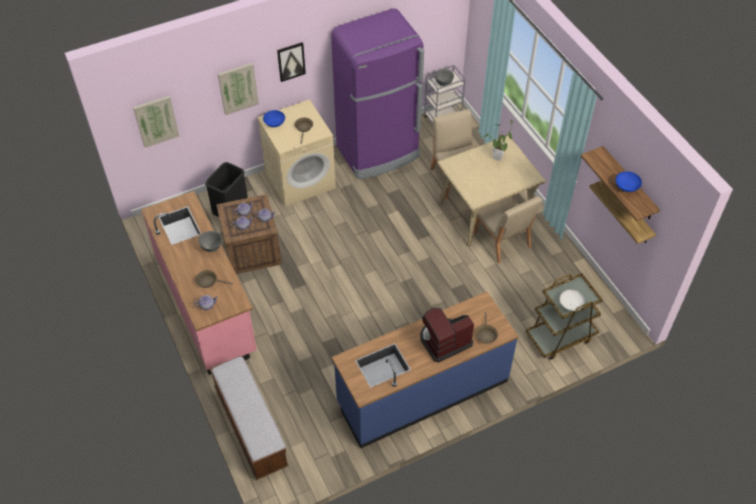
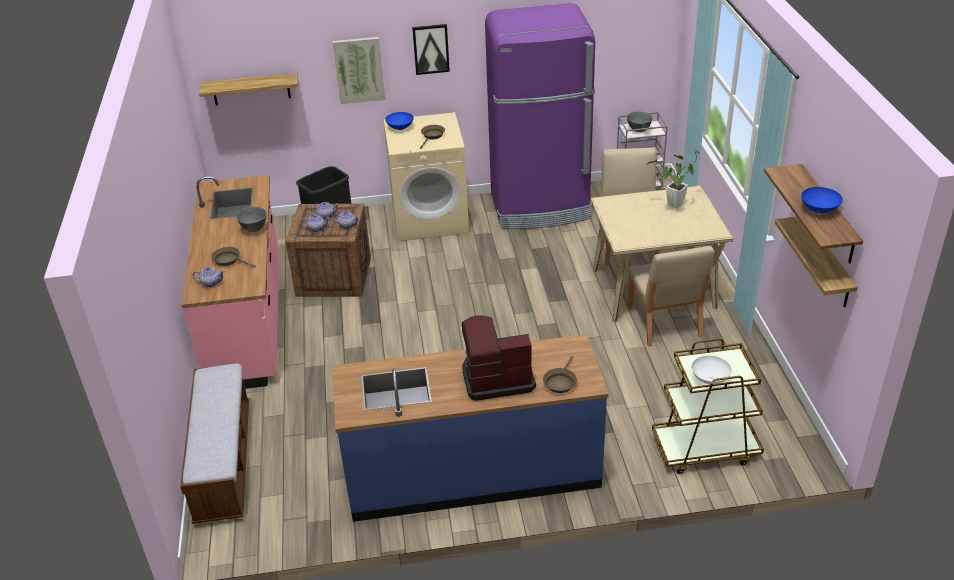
camera: 20 degrees right, 15 degrees down
picture [133,96,179,148] -> shelf [199,73,298,106]

